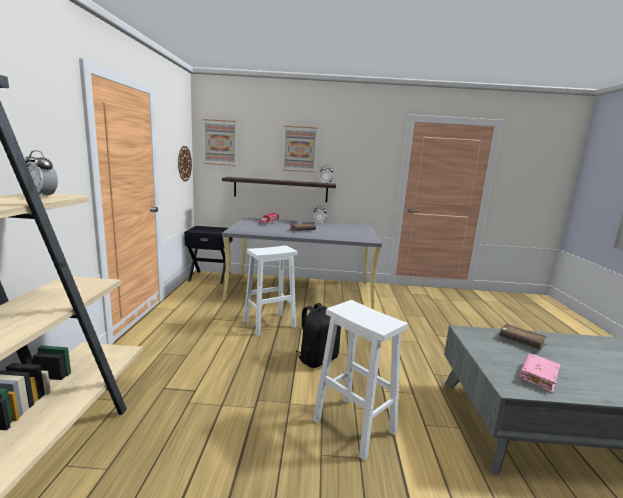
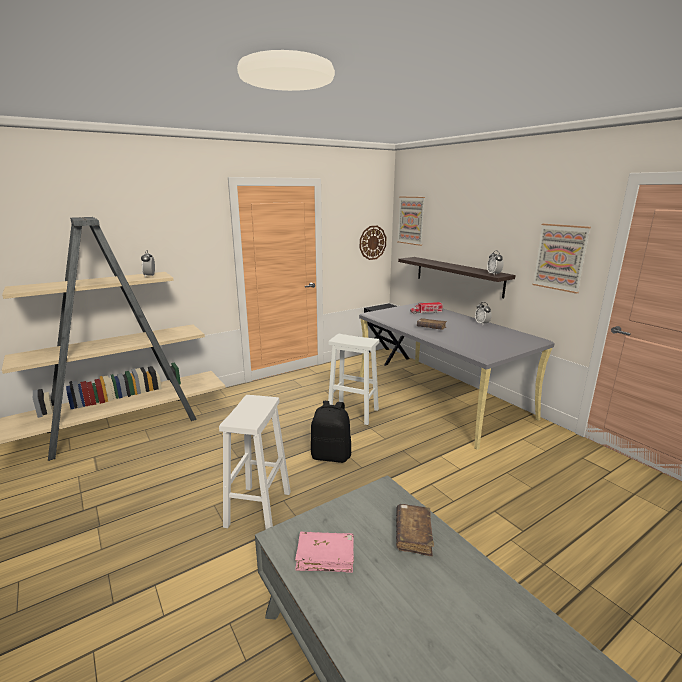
camera: 55 degrees right, 5 degrees up
picture [283,126,318,172] -> picture moved to [532,224,591,294]

